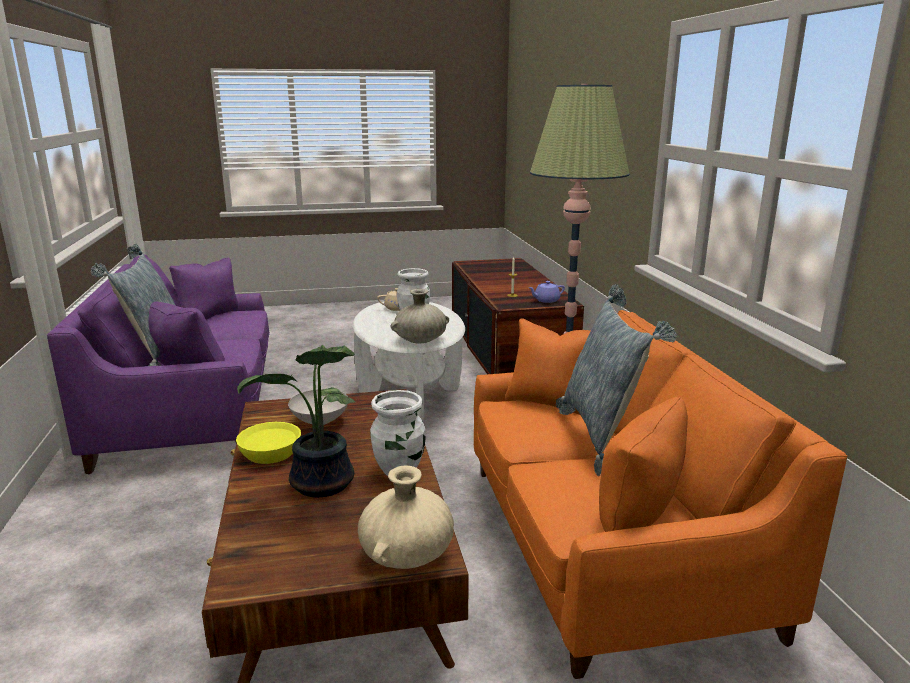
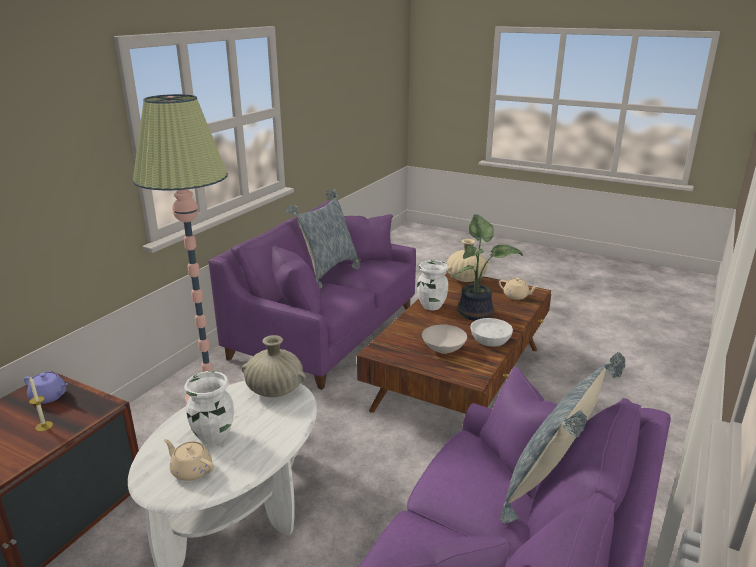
camera: 140 degrees left, 5 degrees up
yellow bowl [236,422,301,464] -> white bowl [471,318,513,347]
orange sofa [474,310,848,679] -> purple sofa [208,200,416,390]
none -> beige teapot [499,278,538,300]

